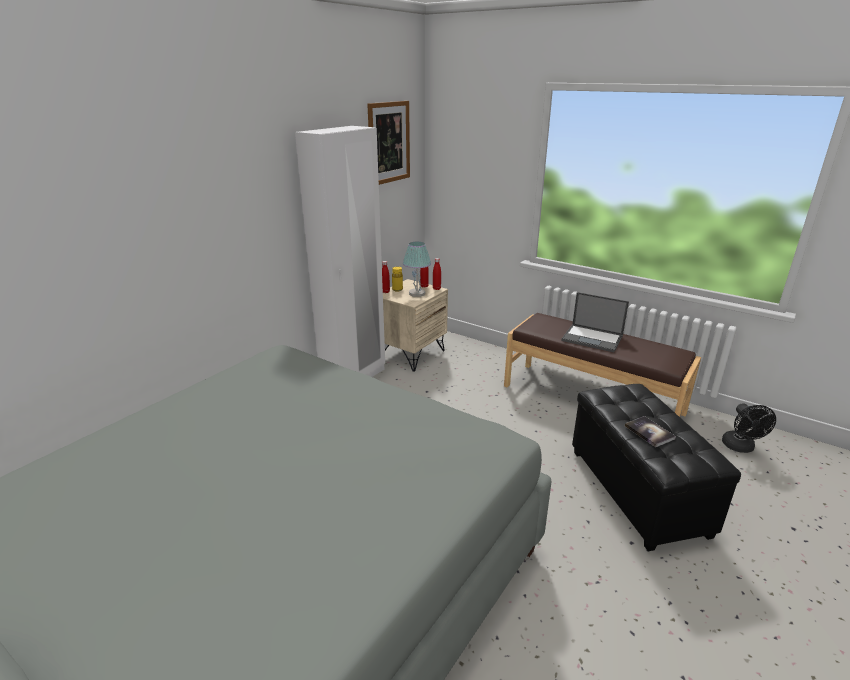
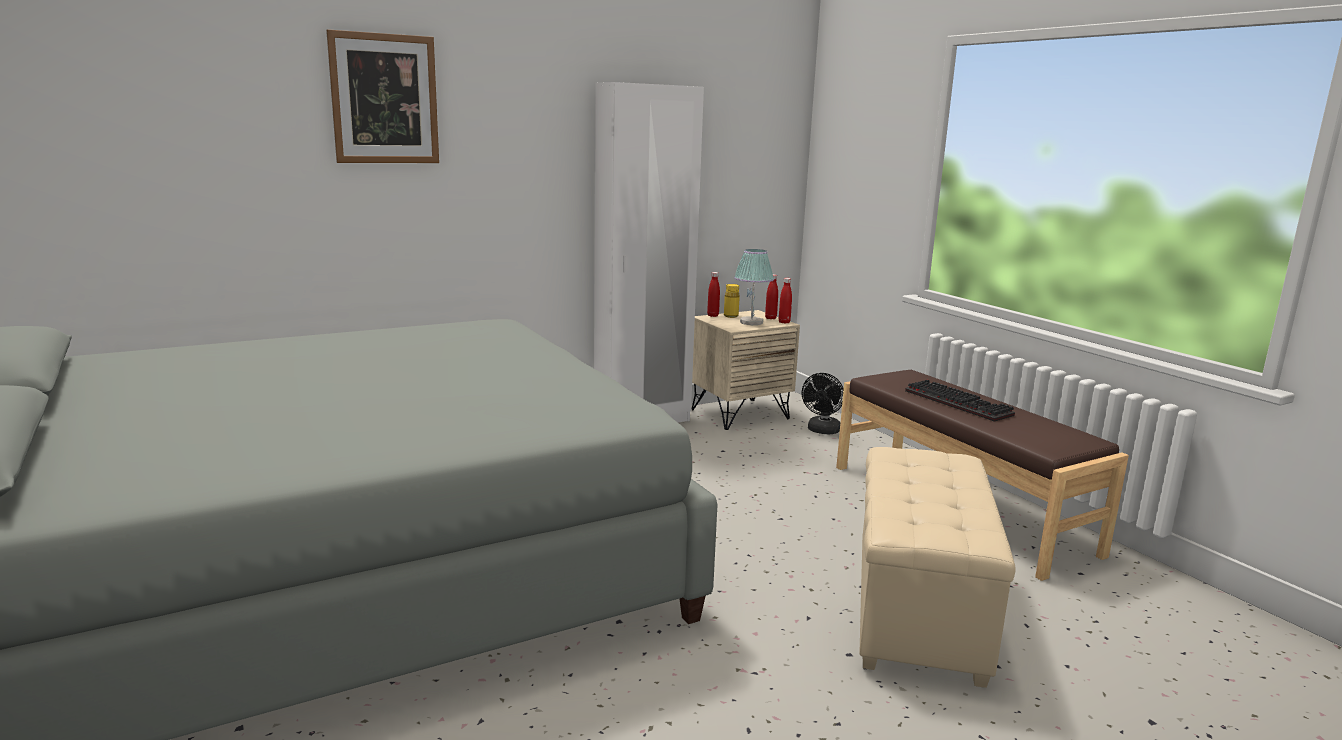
camera: 25 degrees right, 10 degrees down
picture [367,101,410,185] -> picture moved to [326,29,439,163]
laptop [561,292,629,352] -> keyboard [905,380,1015,422]
black ottoman [572,384,741,551] -> beige ottoman [859,447,1016,688]
book [625,416,676,447] -> none
black fan [722,403,776,453] -> black fan moved to [802,373,844,434]

